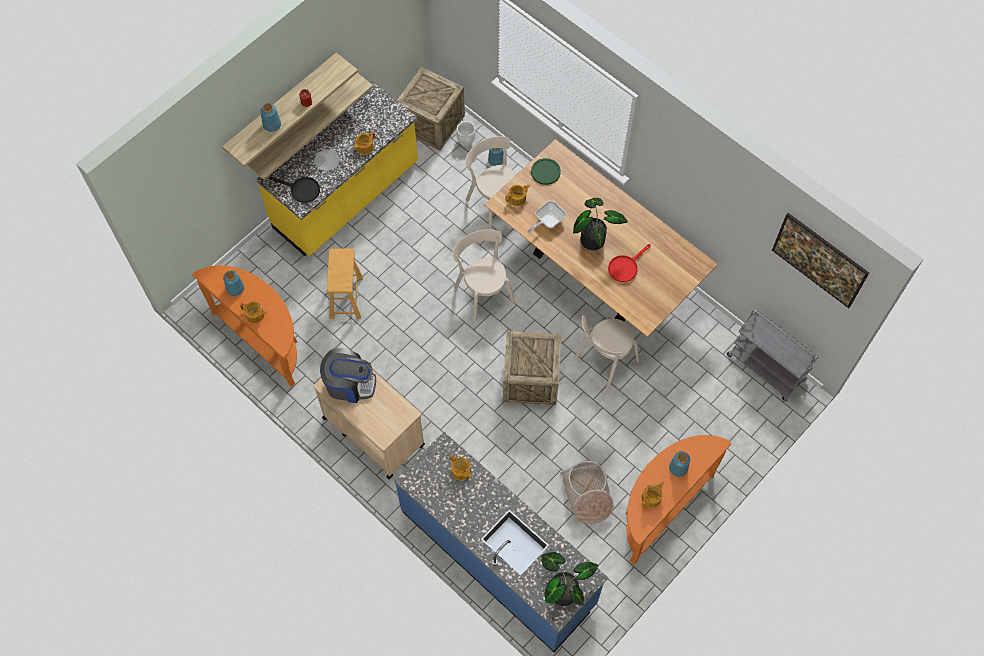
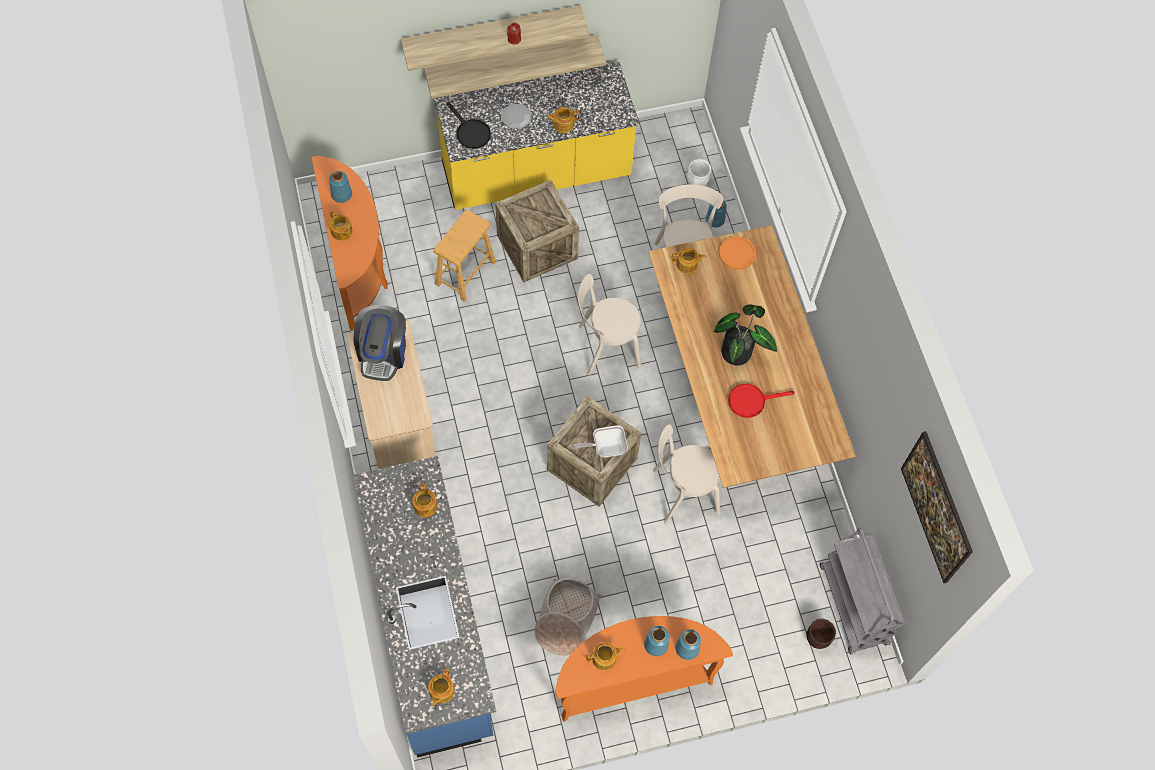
camera: 30 degrees right, 0 degrees up
blue vase [260,103,281,132] -> blue vase moved to [675,629,701,660]
coffee machine [320,348,376,403] -> coffee machine turned 60 degrees clockwise [354,305,406,381]
crate [397,67,465,151] -> crate moved to [495,180,579,282]
beige chair [452,230,515,322] -> beige chair turned 105 degrees counterclockwise [578,274,641,375]
frying pan [528,200,566,233] -> frying pan moved to [572,425,628,458]
green plate [531,158,561,185] -> orange plate [719,236,756,270]
potted plant [542,552,598,606] -> teapot [428,668,455,706]
none -> brown planter [807,619,836,649]

